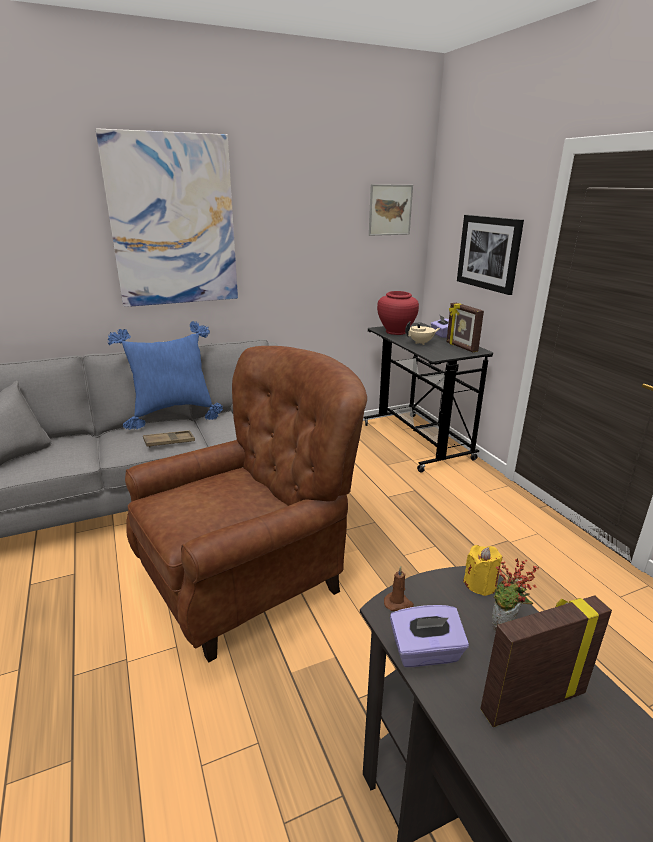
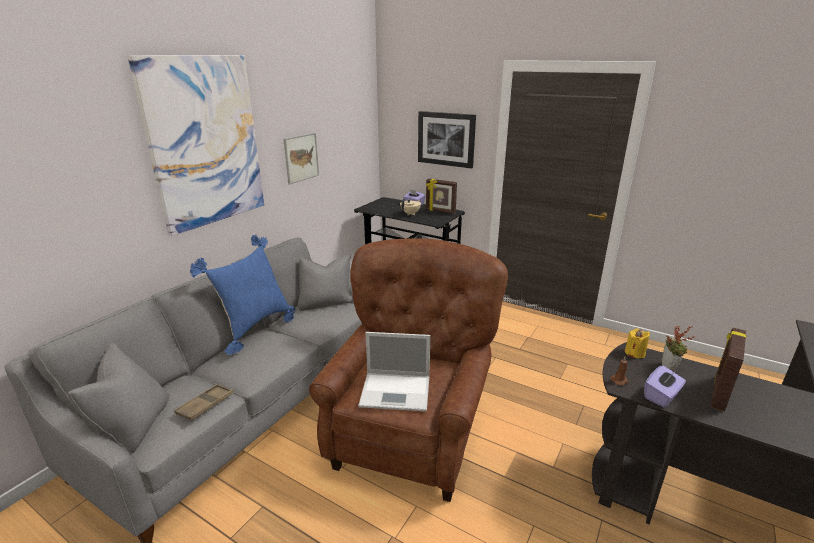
camera: 35 degrees left, 0 degrees up
brown tray [143,430,195,448] -> brown tray moved to [174,384,234,421]
picture [369,184,413,236] -> picture moved to [283,133,319,184]
red vase [377,291,419,335] -> none
none -> laptop [358,332,430,412]

